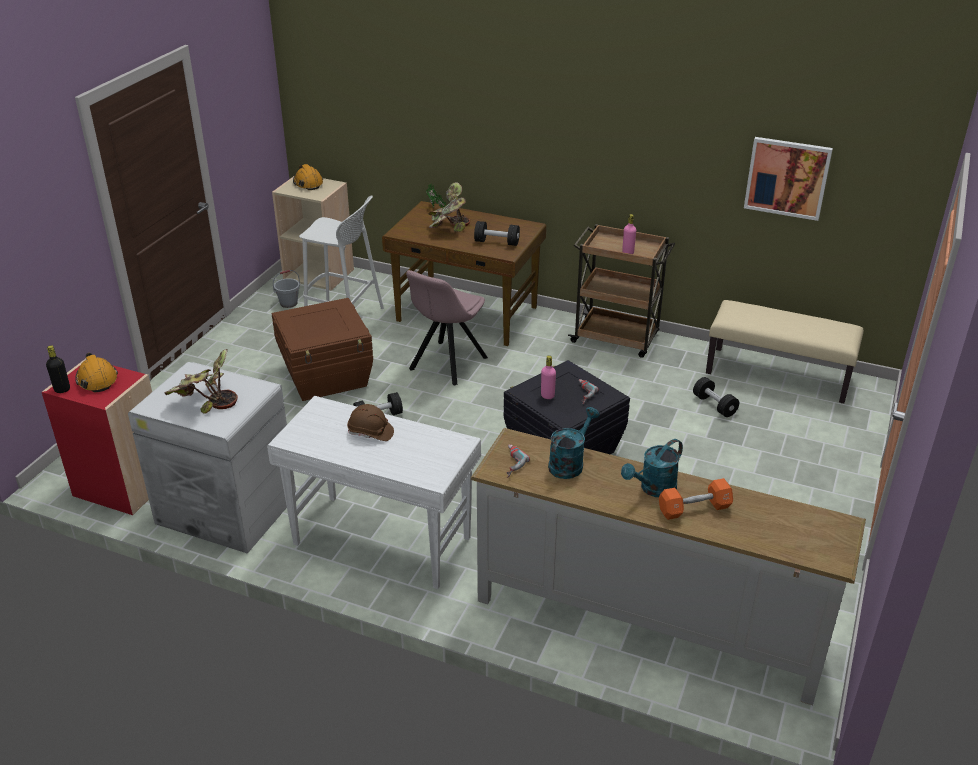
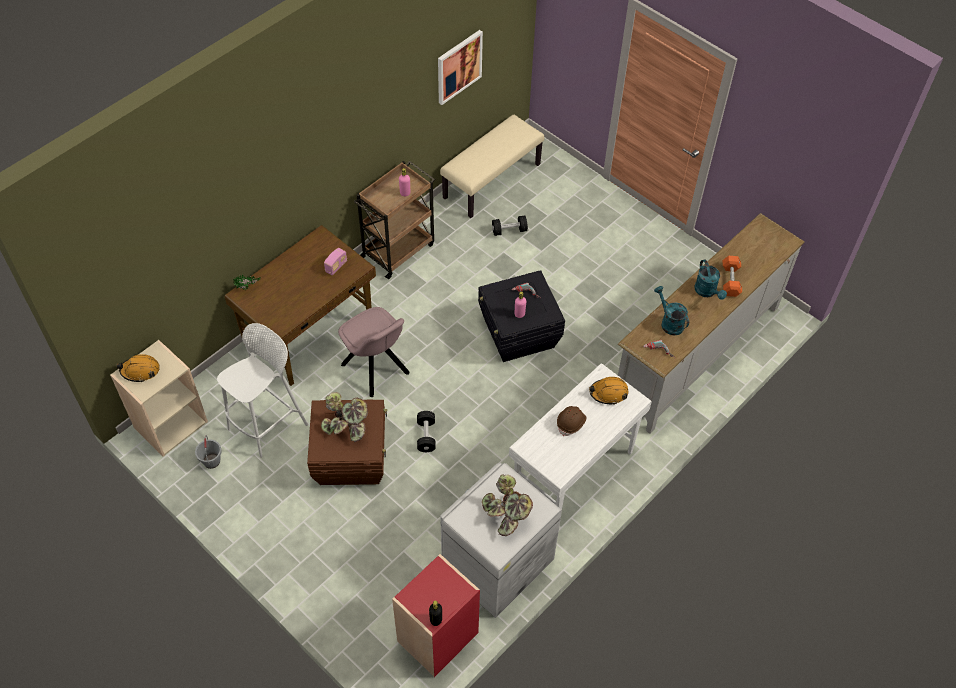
camera: 70 degrees left, 20 degrees up
orange hard hat [75,353,118,392] -> orange hard hat moved to [589,377,628,405]
potted plant [429,182,470,232] -> potted plant moved to [321,392,368,442]
black dumbbell [474,221,520,246] -> radio [324,248,347,276]

